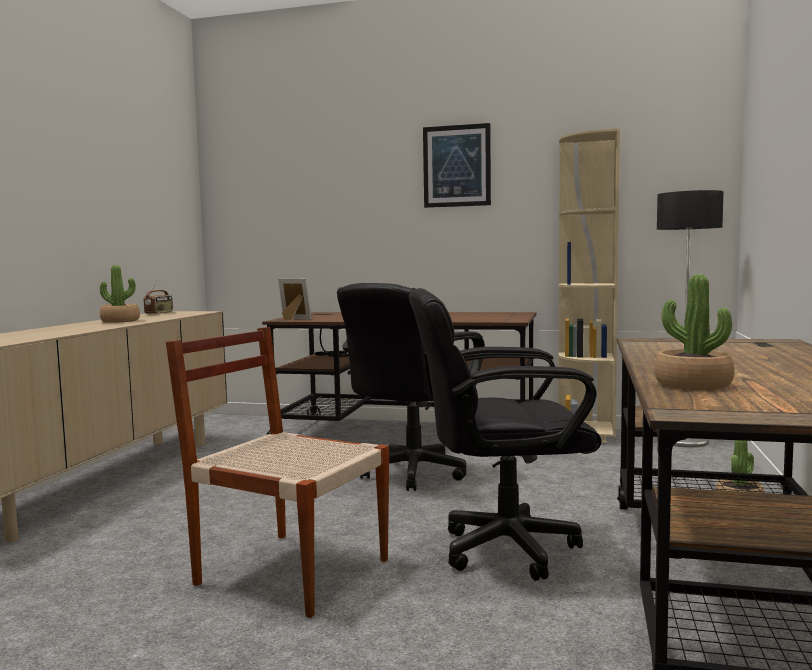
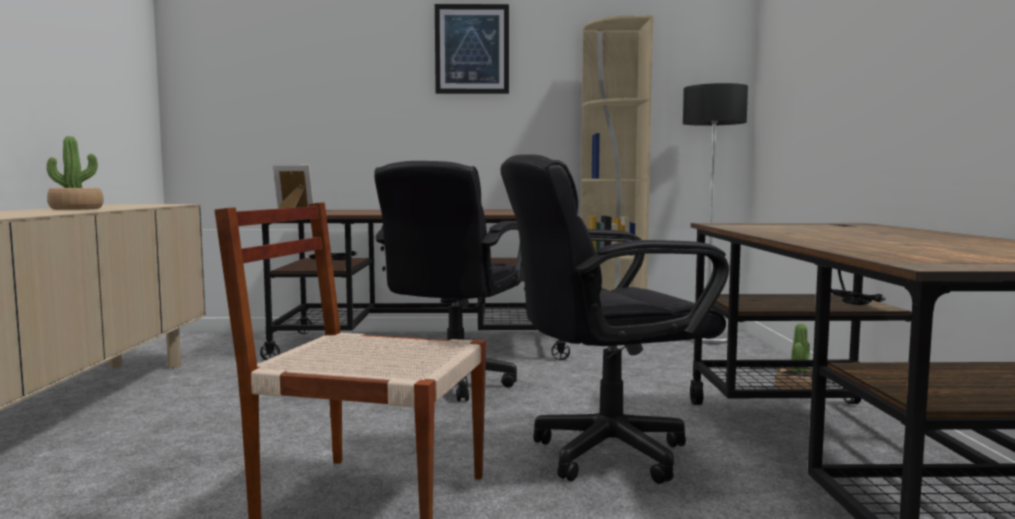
camera: 15 degrees left, 0 degrees up
radio [144,281,173,314] -> none
potted plant [654,274,734,390] -> none

